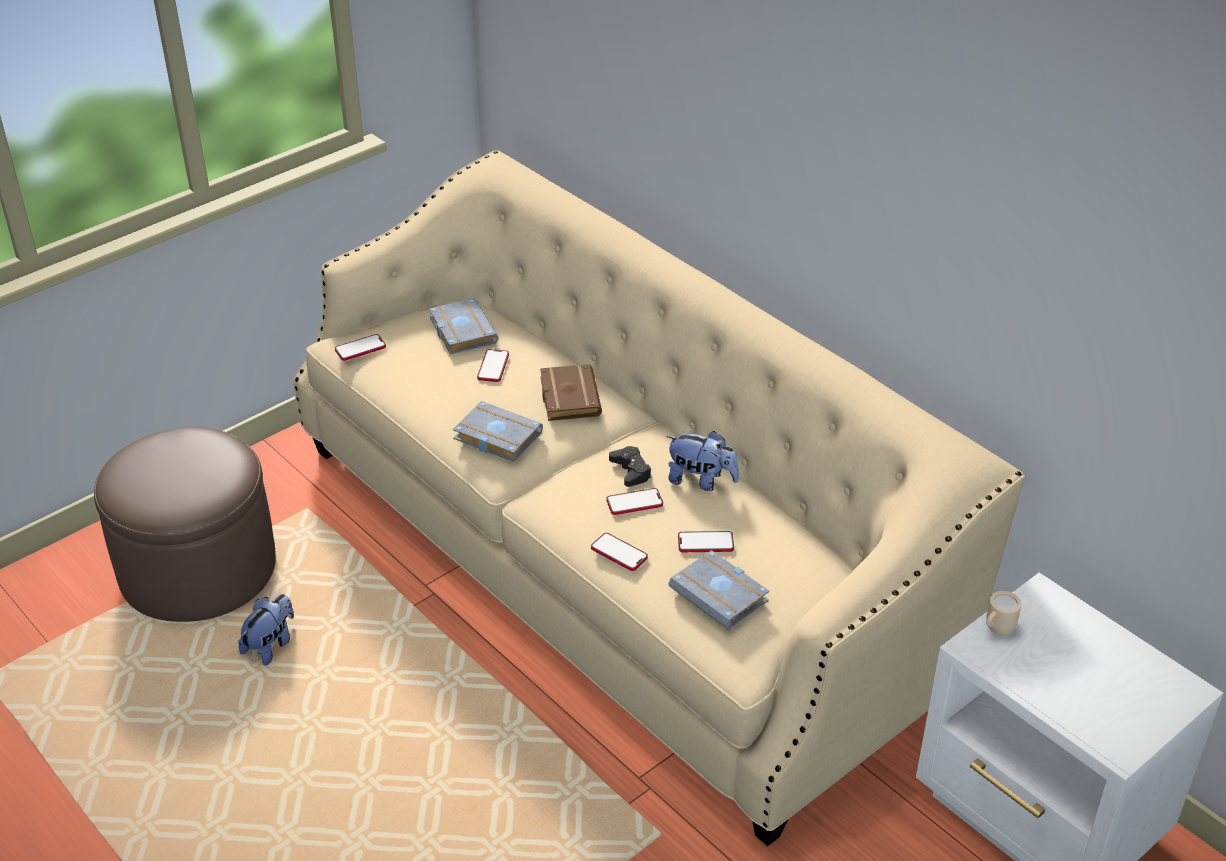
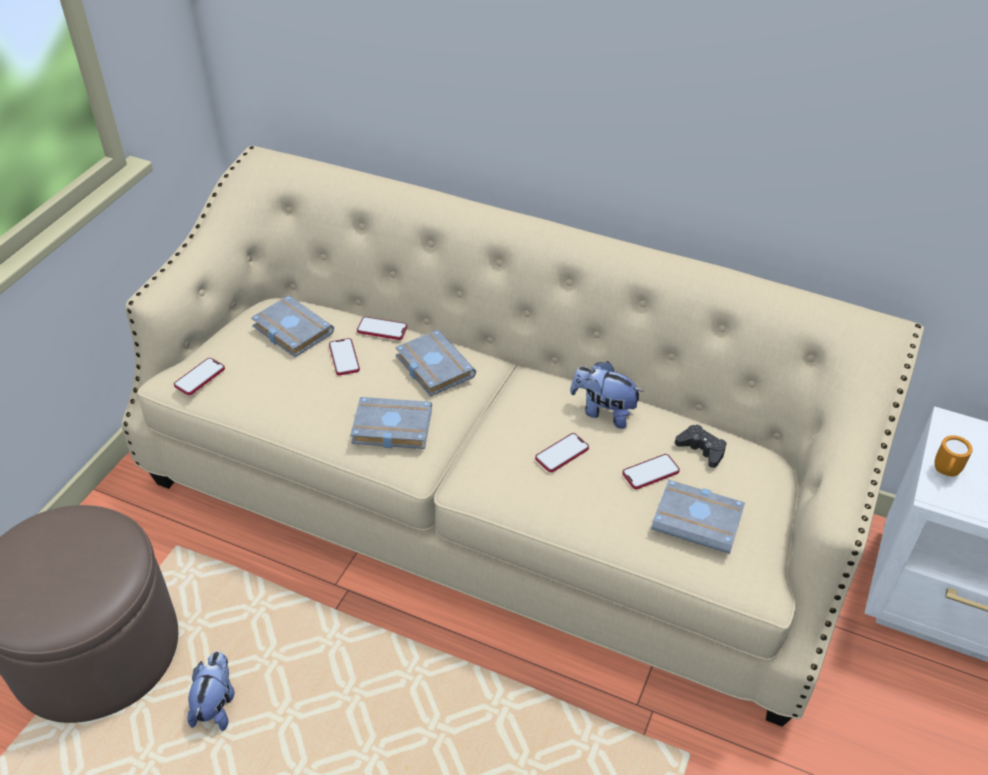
camera: 25 degrees left, 5 degrees up
brown book [540,364,602,421] -> grey book [395,330,476,397]
phone [591,533,648,571] -> phone moved to [357,317,407,340]
black game controller [609,446,652,487] -> black game controller moved to [675,424,727,468]
plush toy [666,431,739,491] -> plush toy turned 150 degrees counterclockwise [570,361,644,429]
beige mug [986,591,1022,636] -> orange mug [935,435,973,476]

